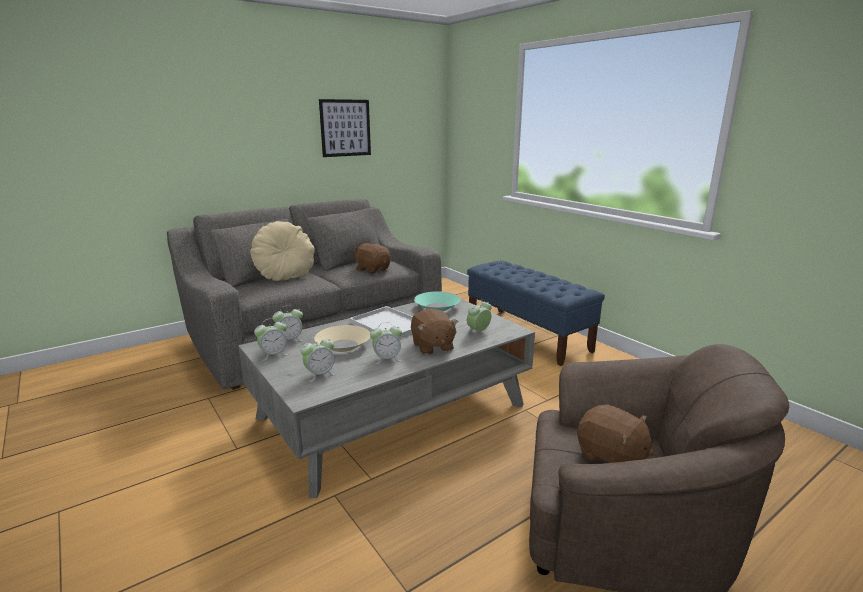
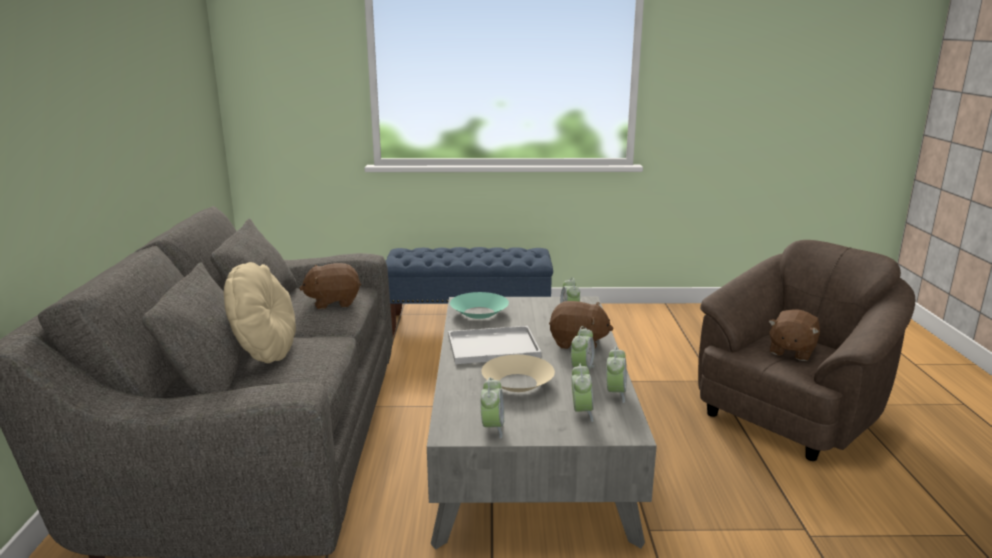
camera: 55 degrees left, 0 degrees up
alarm clock [272,306,304,342] -> alarm clock moved to [606,347,627,403]
picture [319,99,371,157] -> none
brown plush toy [577,404,654,463] -> brown plush toy turned 135 degrees clockwise [768,309,820,361]

